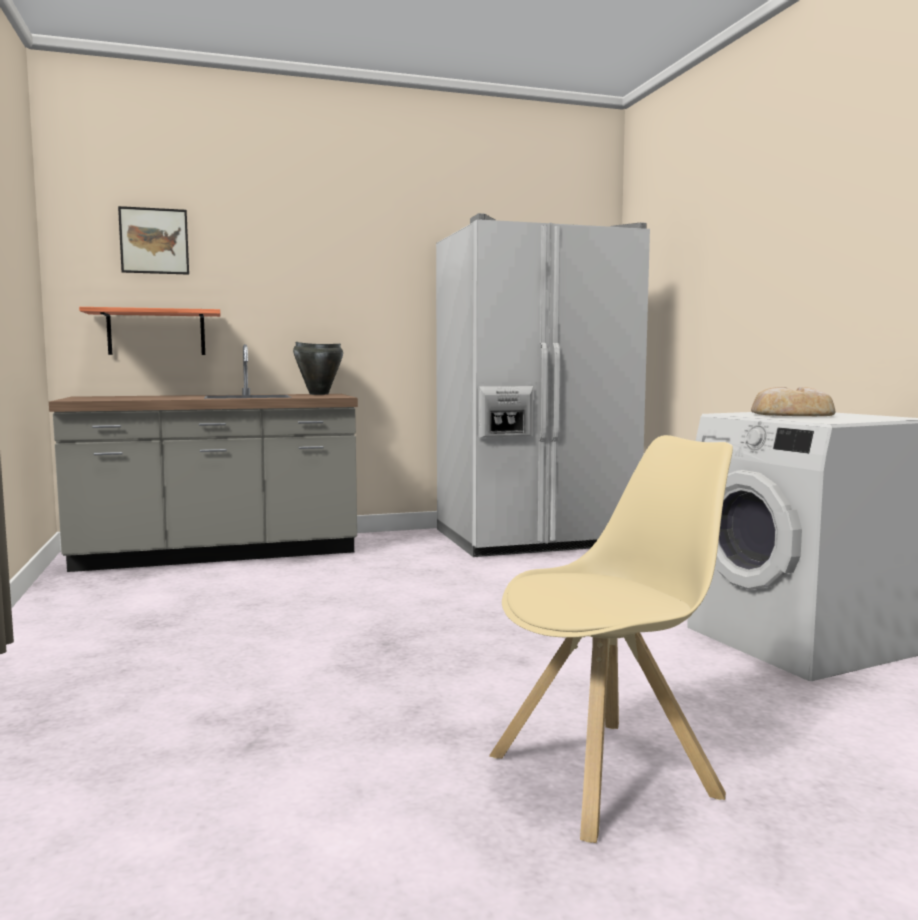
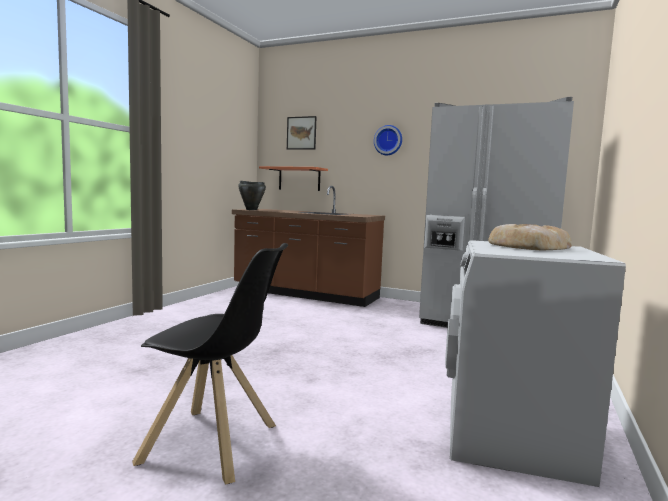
camera: 40 degrees right, 0 degrees up
grey counter [49,344,358,572] -> brown counter [232,186,385,307]
black cooking pot [293,342,343,395] -> black cooking pot moved to [238,181,266,210]
beige chair [489,435,733,843] -> black chair [132,243,288,485]
none -> wall clock [374,125,402,155]

